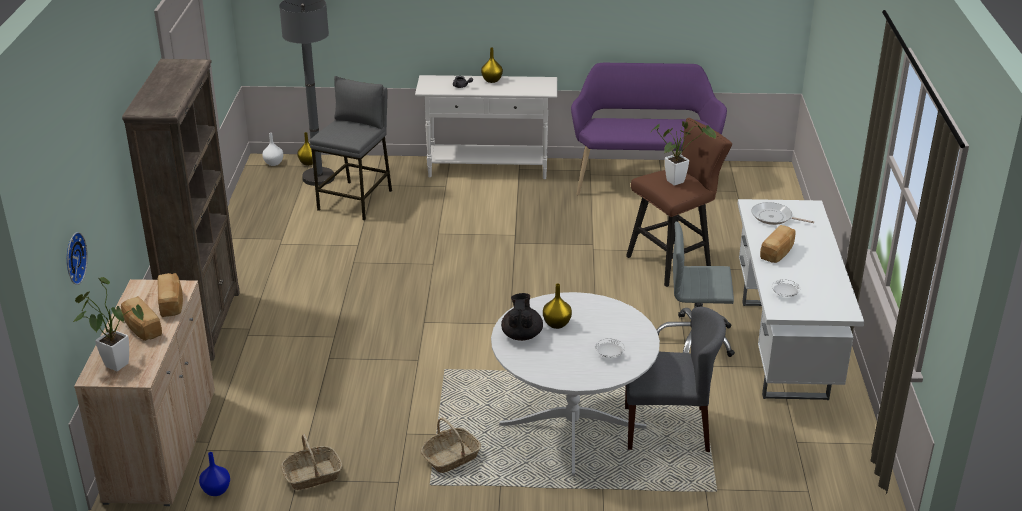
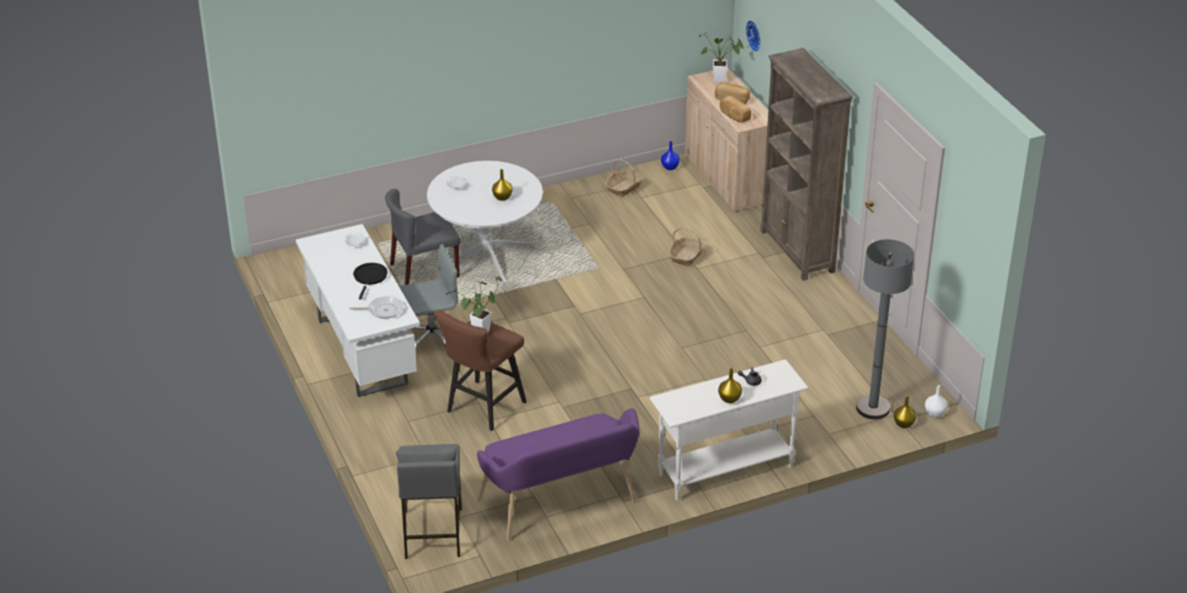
camera: 155 degrees right, 5 degrees up
grey stool [310,76,392,220] -> grey stool moved to [396,444,462,559]
basket [421,418,481,473] -> basket moved to [669,227,705,266]
black teapot [501,293,543,341] -> none
bread [760,225,796,263] -> black frying pan [353,263,388,299]

